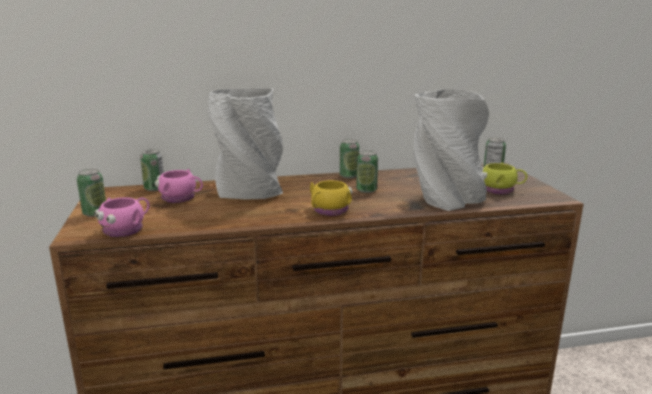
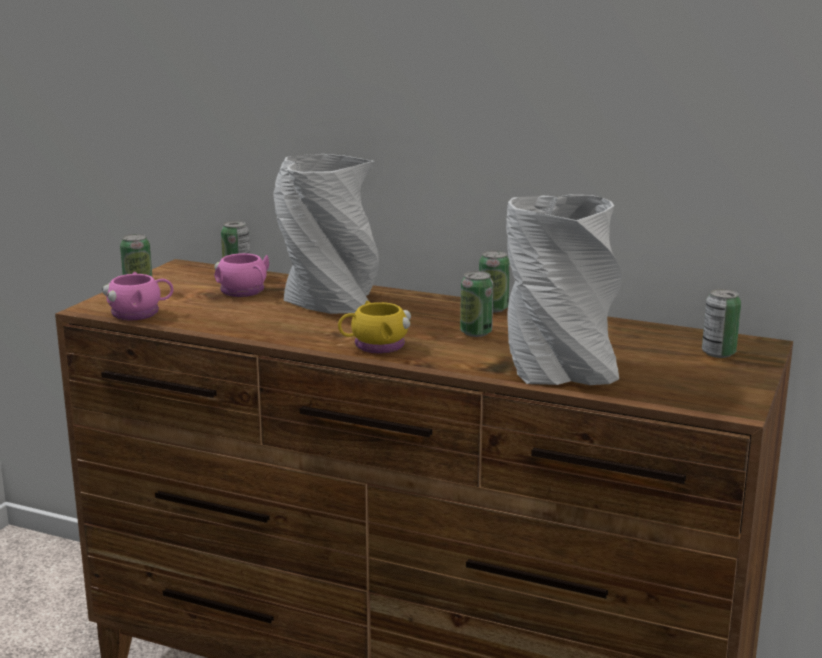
camera: 35 degrees right, 0 degrees up
yellow mug [483,162,527,194] -> none

